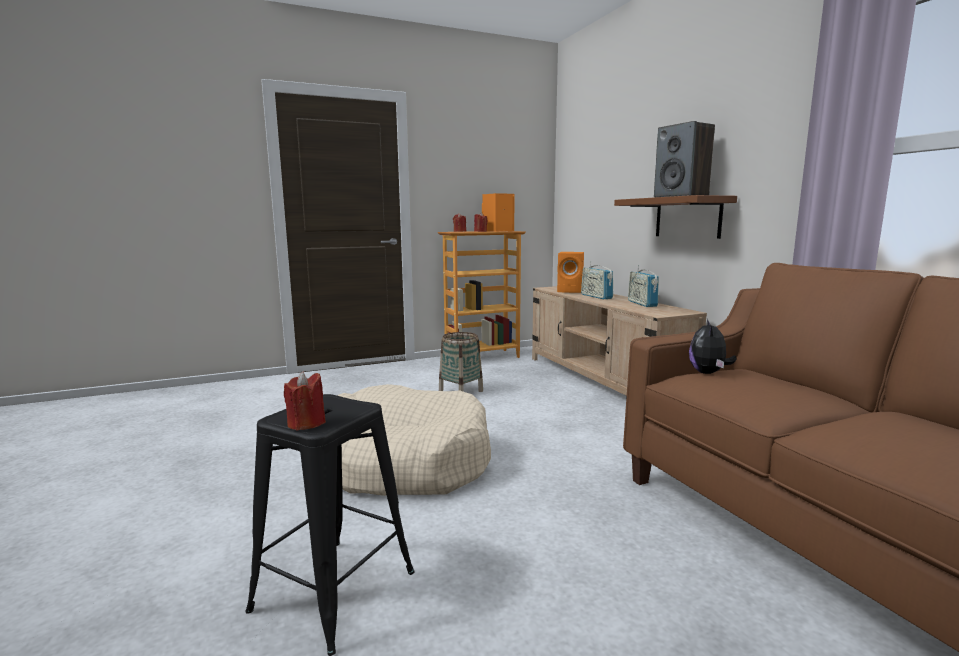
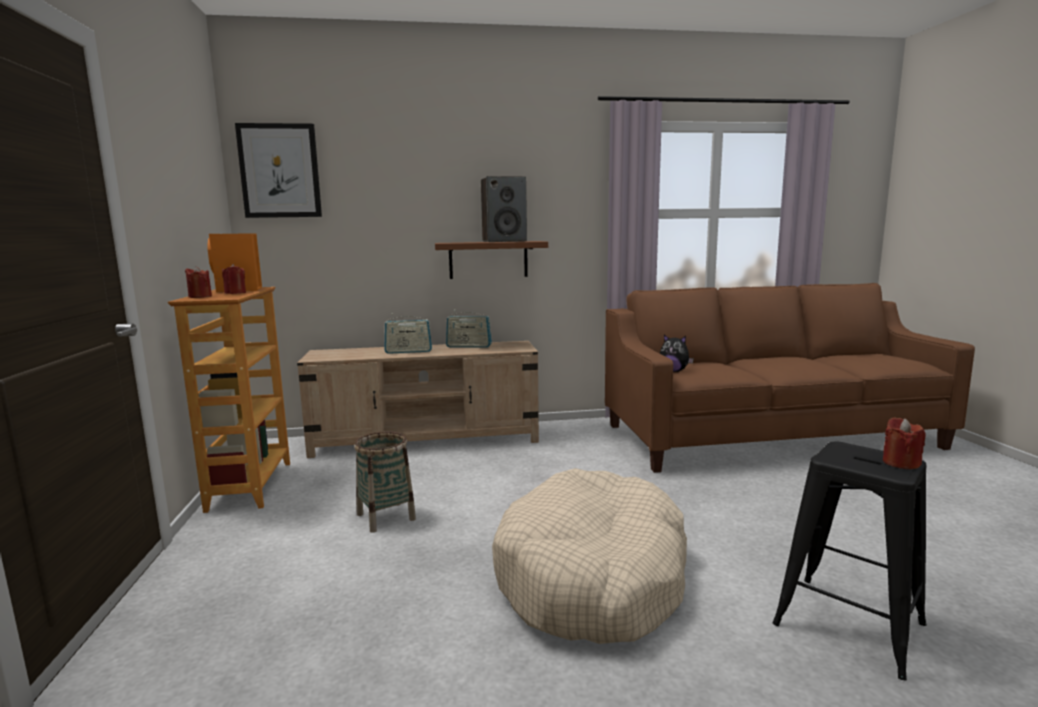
camera: 75 degrees left, 0 degrees up
orange speaker [557,252,584,293] -> none
none -> picture [235,123,322,218]

